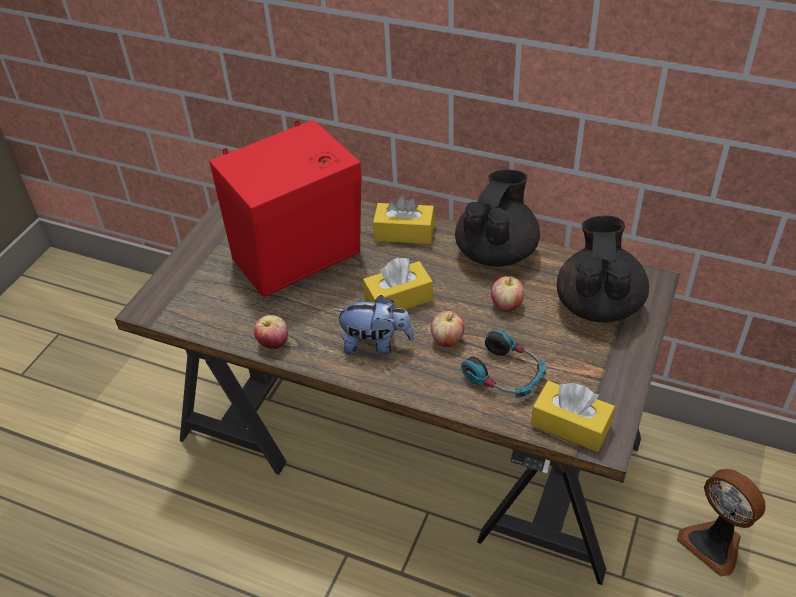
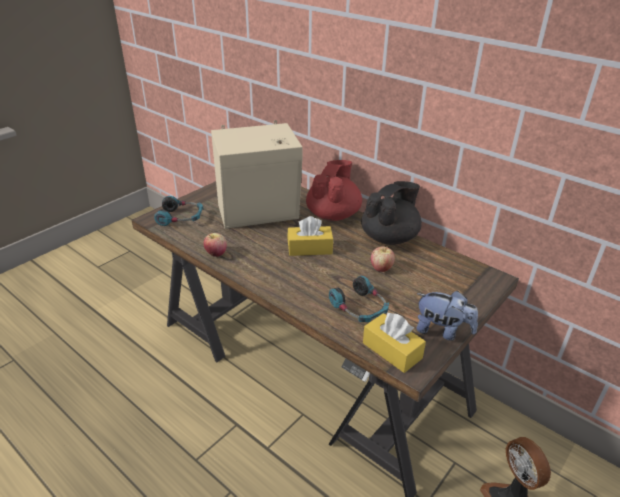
camera: 15 degrees right, 10 degrees down
red speaker [209,120,362,298] -> beige speaker [211,120,303,229]
plush toy [334,295,414,355] -> plush toy moved to [417,291,478,340]
yellow tissue box [373,196,435,244] -> red teapot [306,160,362,221]
apple [431,311,465,347] -> none
black teapot [557,215,649,323] -> none
none -> headphones [154,196,203,226]

